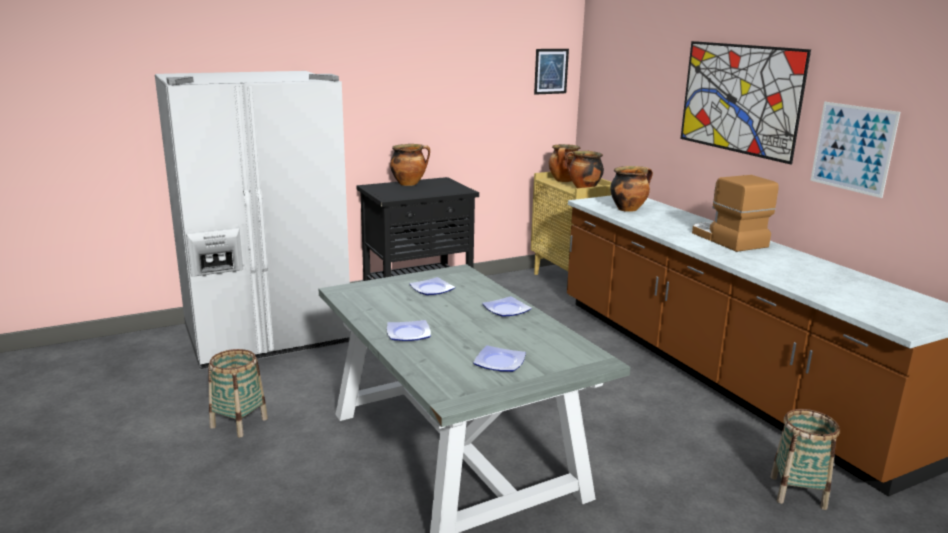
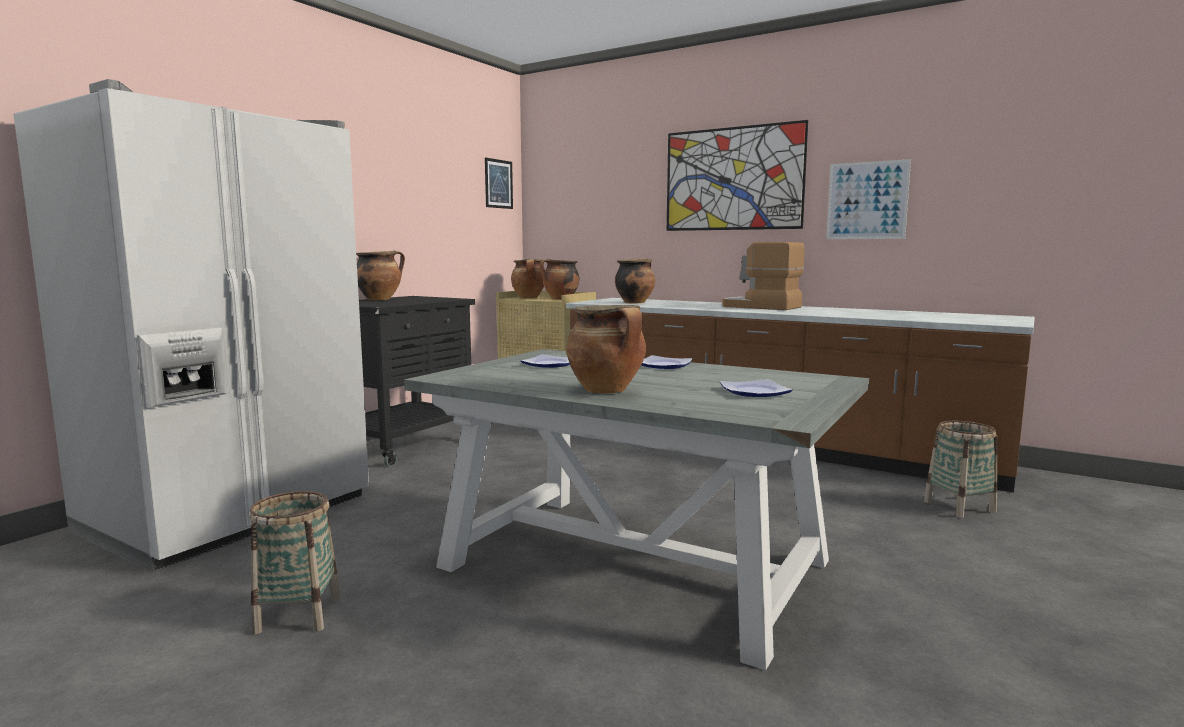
camera: 30 degrees left, 10 degrees down
plate [387,320,431,341] -> cooking pot [566,305,646,394]

